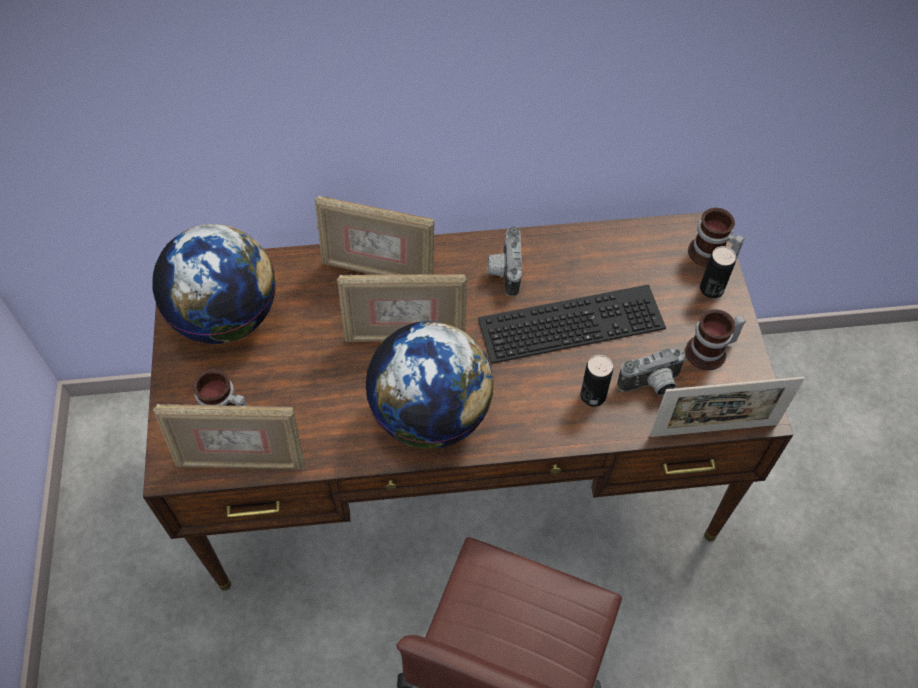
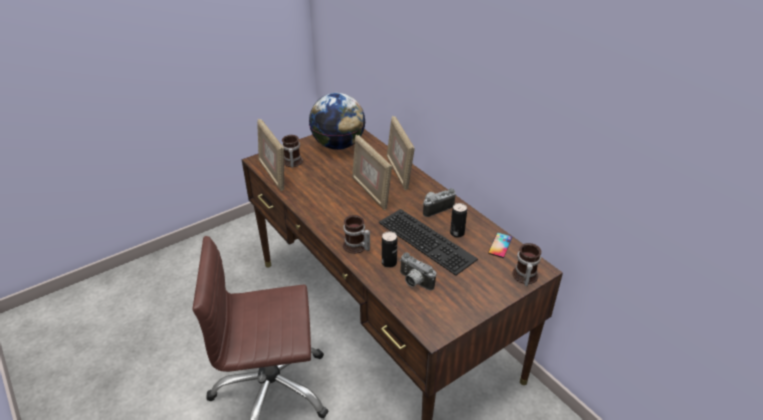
camera: 60 degrees right, 20 degrees down
globe [365,321,494,449] -> none
picture frame [649,377,805,437] -> none
mug [685,310,746,370] -> mug moved to [343,215,370,254]
can [700,246,736,298] -> can moved to [450,203,467,238]
none -> phone [488,233,512,258]

